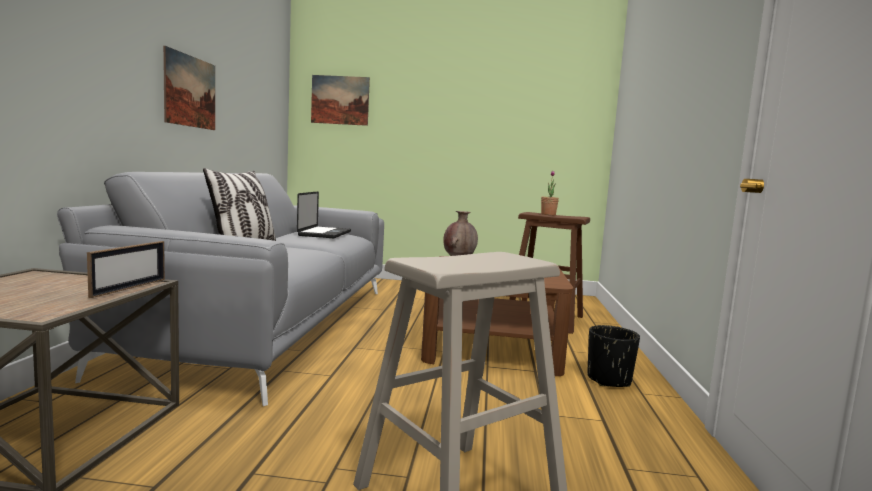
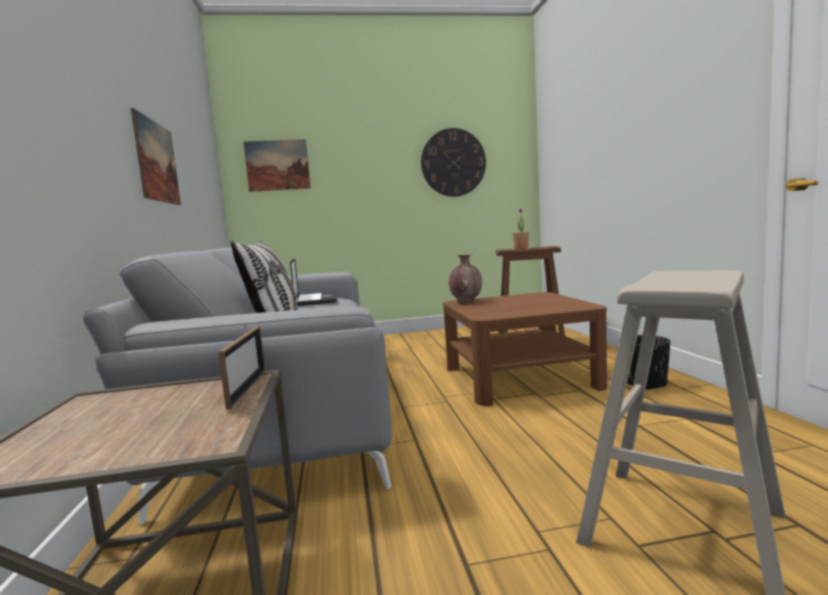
camera: 15 degrees left, 0 degrees up
none -> wall clock [421,128,486,197]

